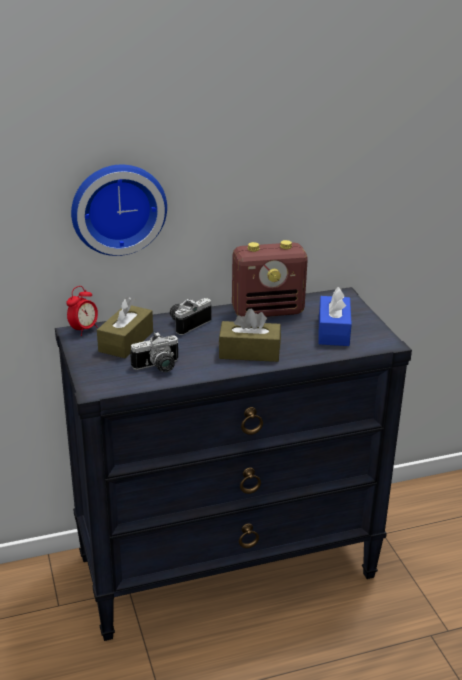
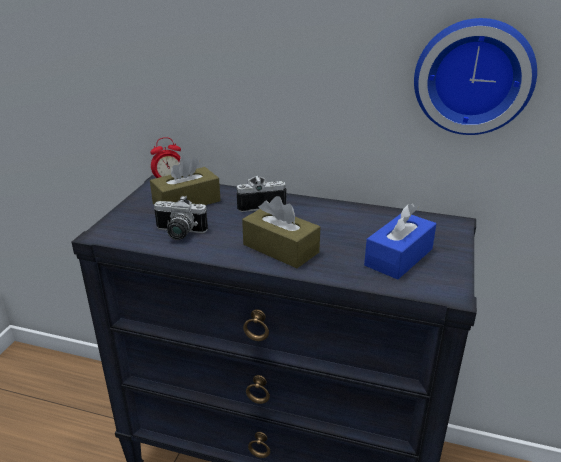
camera: 35 degrees right, 0 degrees up
wall clock [71,165,167,256] -> wall clock moved to [414,18,537,135]
radio [232,240,308,317] -> none

